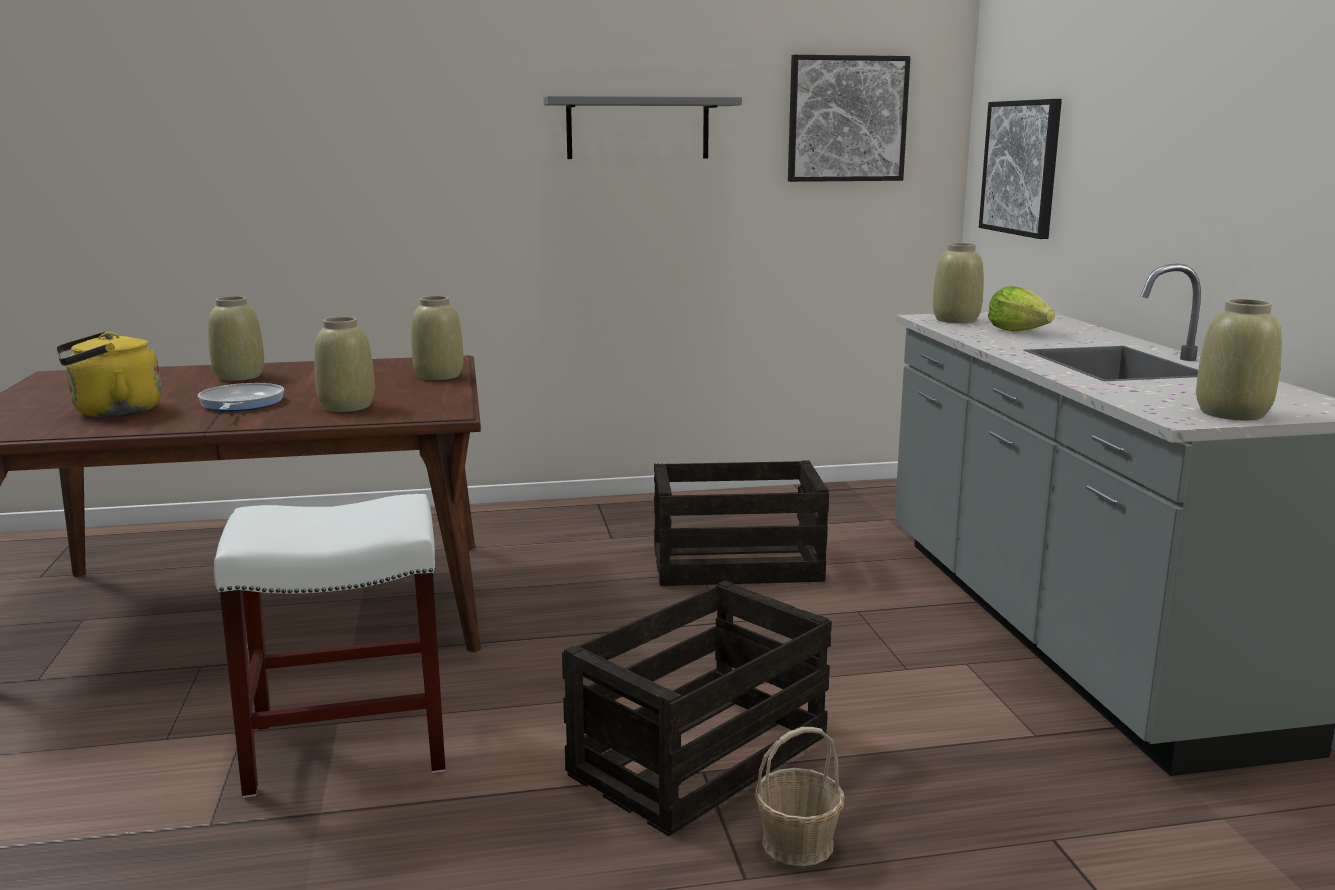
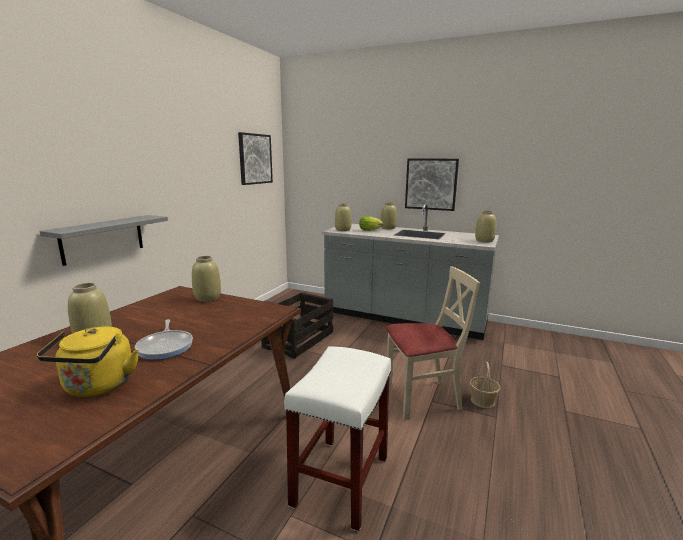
camera: 55 degrees left, 0 degrees up
frying pan [198,383,284,411] -> frying pan turned 135 degrees counterclockwise [135,319,193,360]
beige vase [314,317,375,412] -> beige vase moved to [381,202,397,229]
grey shelf [543,96,742,159] -> grey shelf moved to [39,215,168,266]
crate [562,580,832,836] -> beige chair [386,266,480,420]
picture [979,99,1062,239] -> picture moved to [405,158,459,211]

